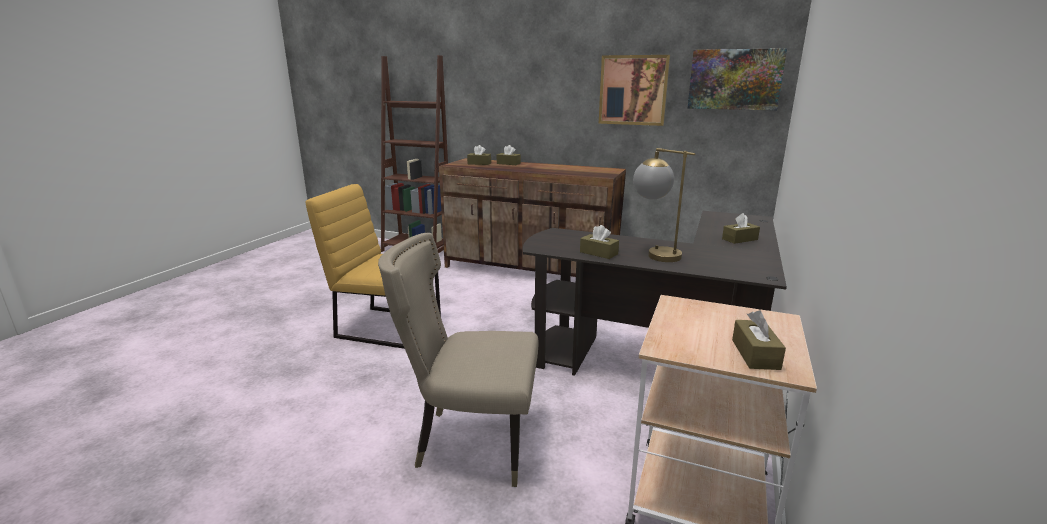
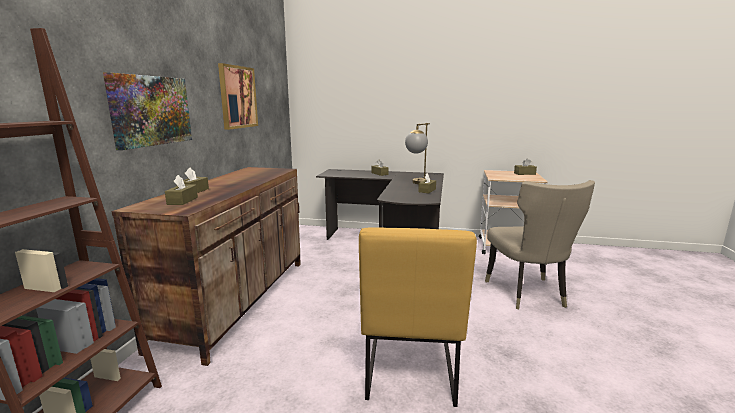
camera: 100 degrees left, 5 degrees down
picture [688,48,787,111] -> picture moved to [103,72,192,150]

